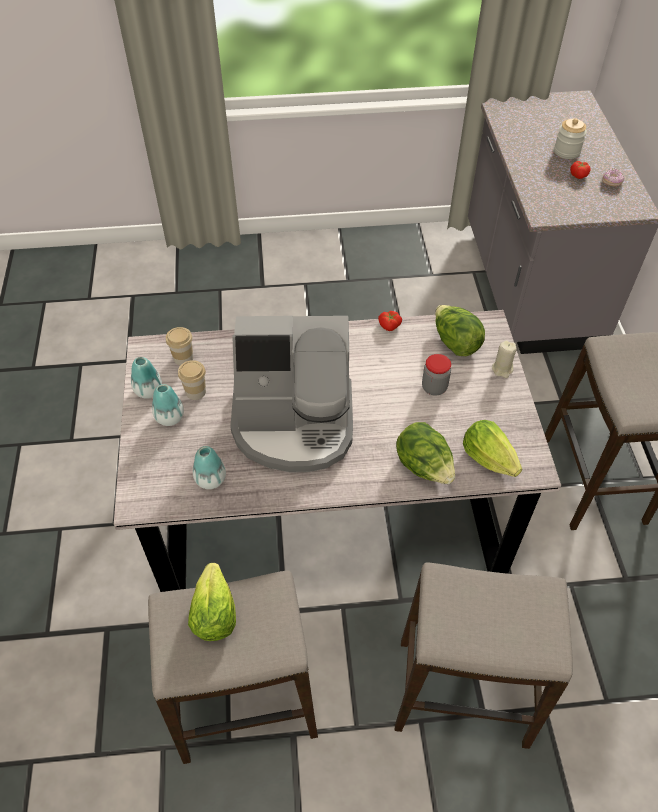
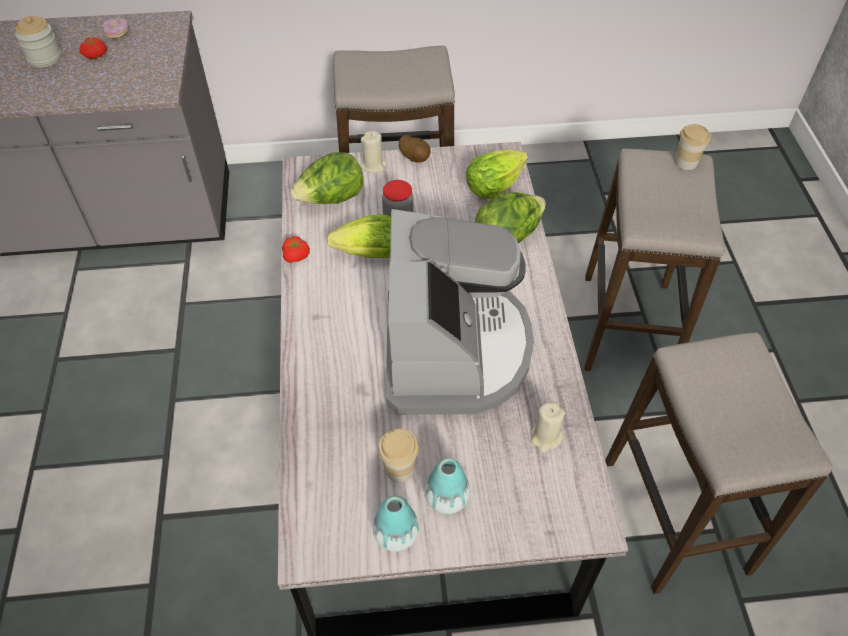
camera: 90 degrees left, 0 degrees up
cup [166,327,193,366] -> cup moved to [675,124,711,170]
lettuce [188,563,236,641] -> lettuce moved to [327,214,391,258]
vase [193,446,226,489] -> beige candle [530,402,565,453]
none -> potato [399,135,431,163]

